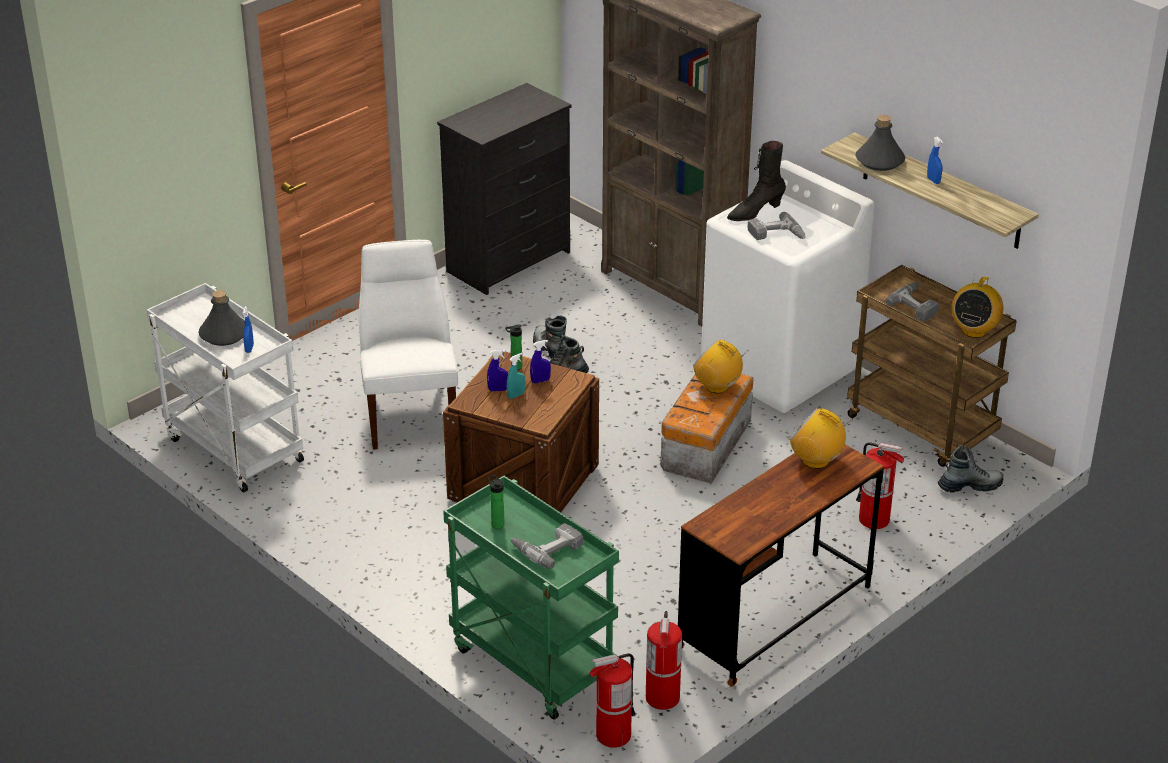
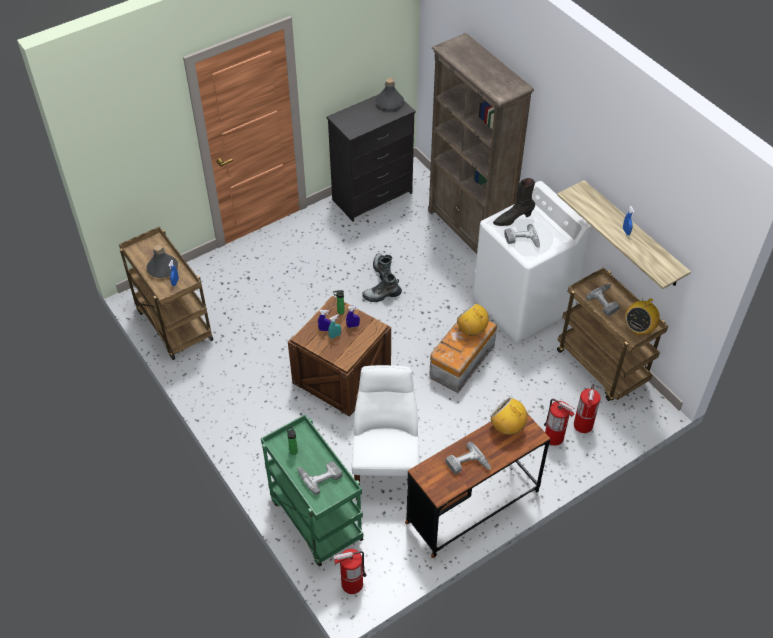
camera: 10 degrees right, 15 degrees up
white cart [147,283,304,492] -> brown cart [119,227,213,360]
white chair [359,240,458,450] -> white chair moved to [352,365,419,500]
fire extinguisher [646,611,682,710] -> fire extinguisher moved to [574,384,601,433]
grey bottle [855,115,905,171] -> grey bottle moved to [376,78,404,110]
boot [938,445,1003,492] -> none
none -> power drill [445,442,491,474]

